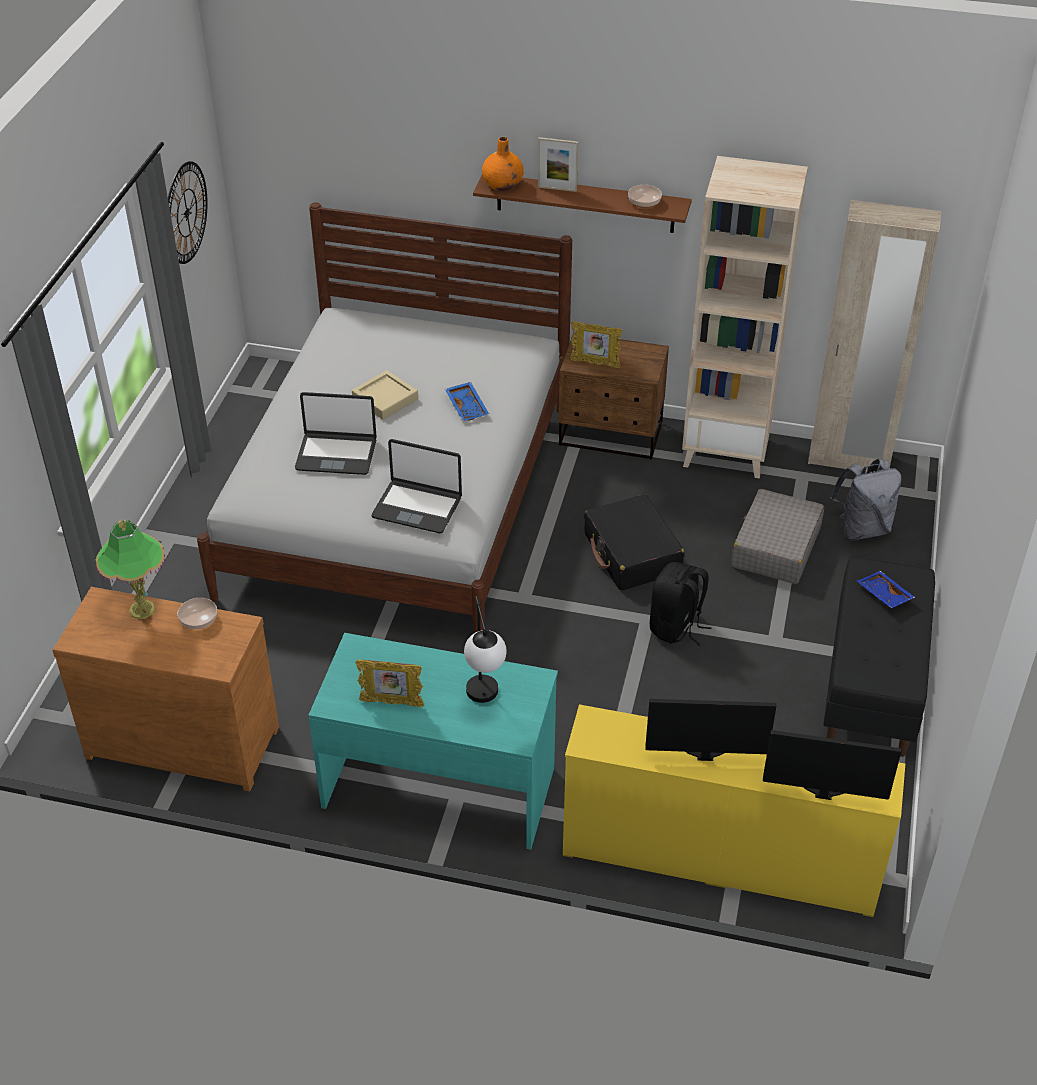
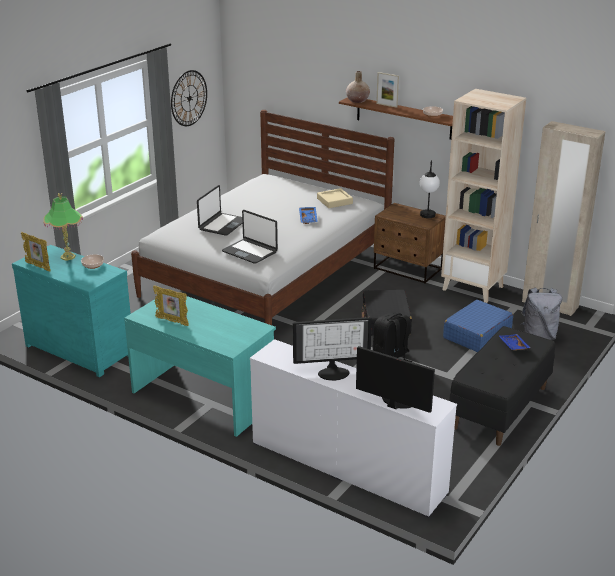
camera: 20 degrees right, 15 degrees down
brown dresser [52,587,279,792] -> turquoise dresser [12,245,131,377]
laptop [295,392,377,475] -> laptop turned 90 degrees counterclockwise [197,185,243,236]
beige tray [352,370,418,420] -> beige tray moved to [317,188,353,208]
table lamp [464,595,507,703] -> table lamp moved to [420,160,440,218]
orange vase [482,137,524,191] -> beige vase [346,71,370,103]
yellow dresser [563,704,905,917] -> white dresser [250,339,457,518]
picture frame [570,321,622,368] -> picture frame moved to [21,232,51,271]
monitor [645,699,776,761] -> monitor turned 150 degrees clockwise [293,317,372,381]
grey suitcase [731,489,824,584] -> blue suitcase [443,300,513,352]

